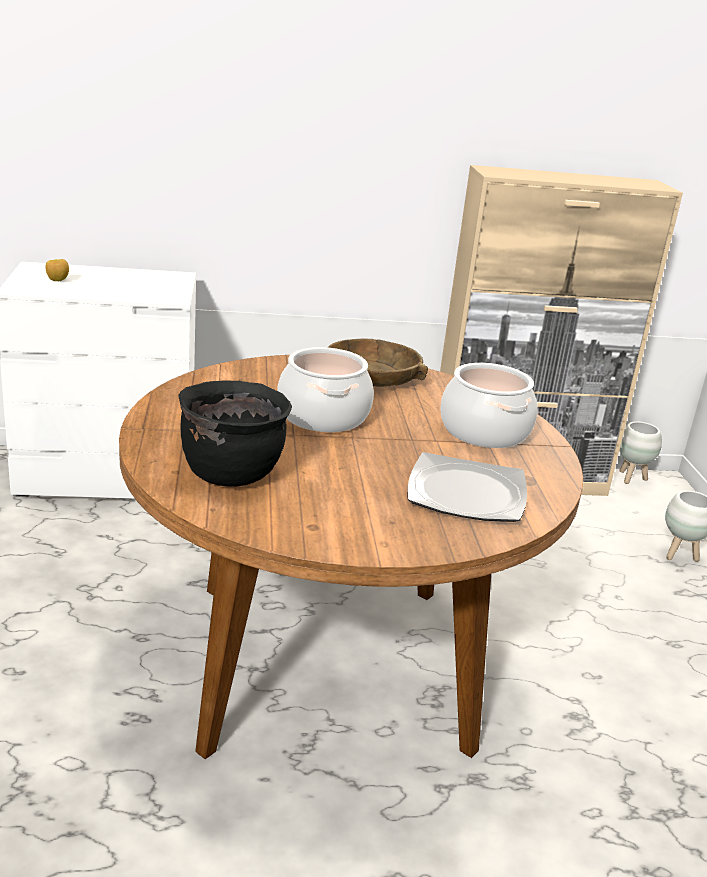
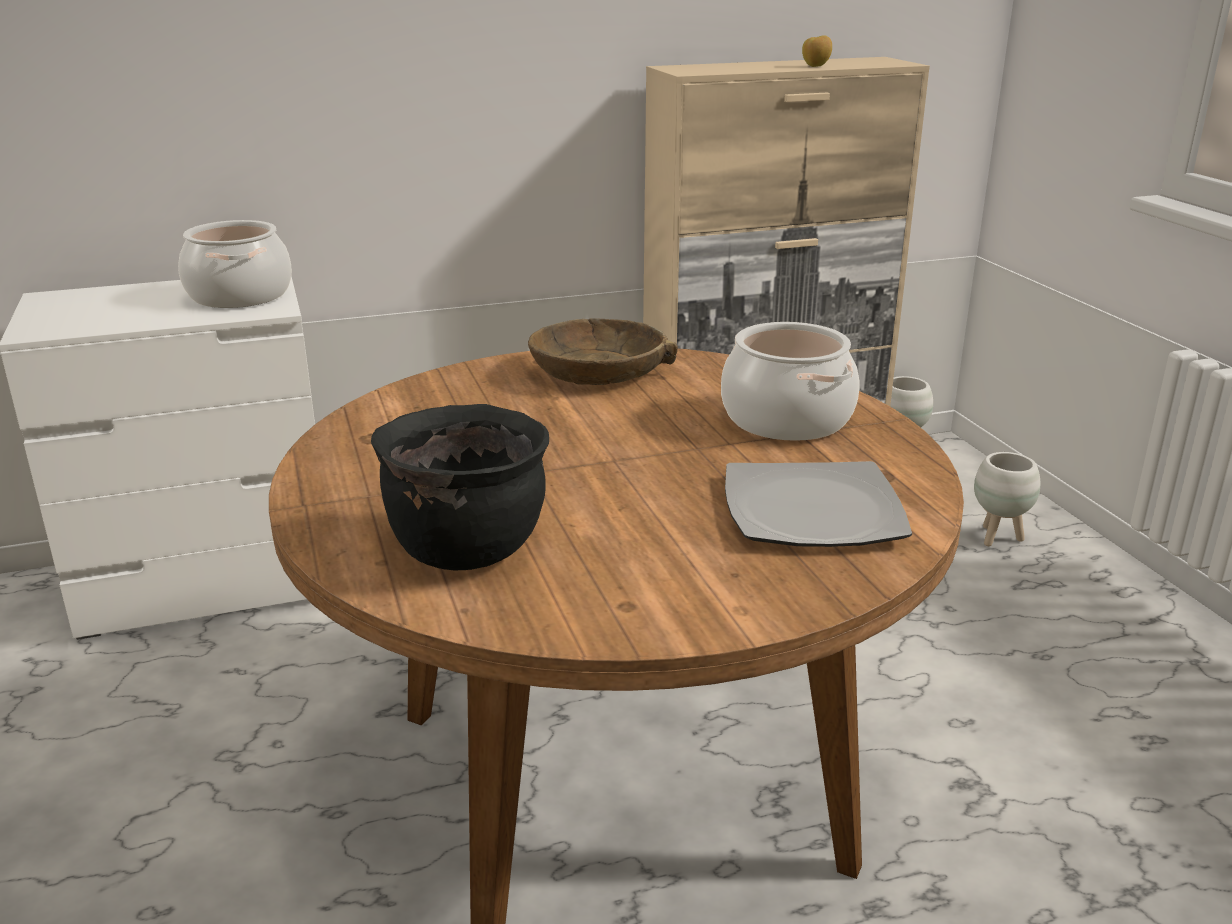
camera: 10 degrees left, 0 degrees up
apple [45,259,69,281] -> apple moved to [802,35,832,67]
cooking pot [277,347,374,432] -> cooking pot moved to [178,220,292,308]

